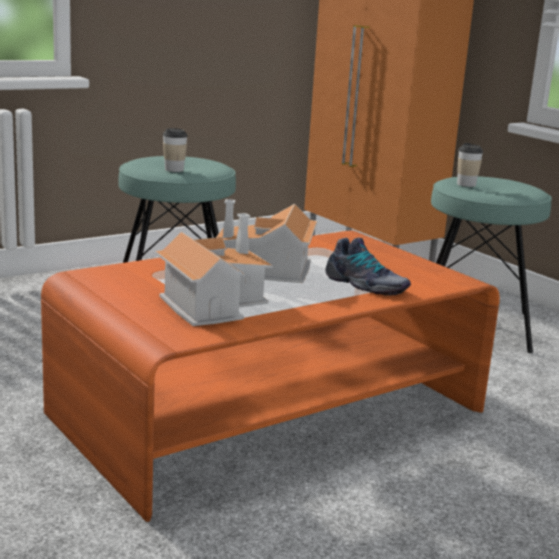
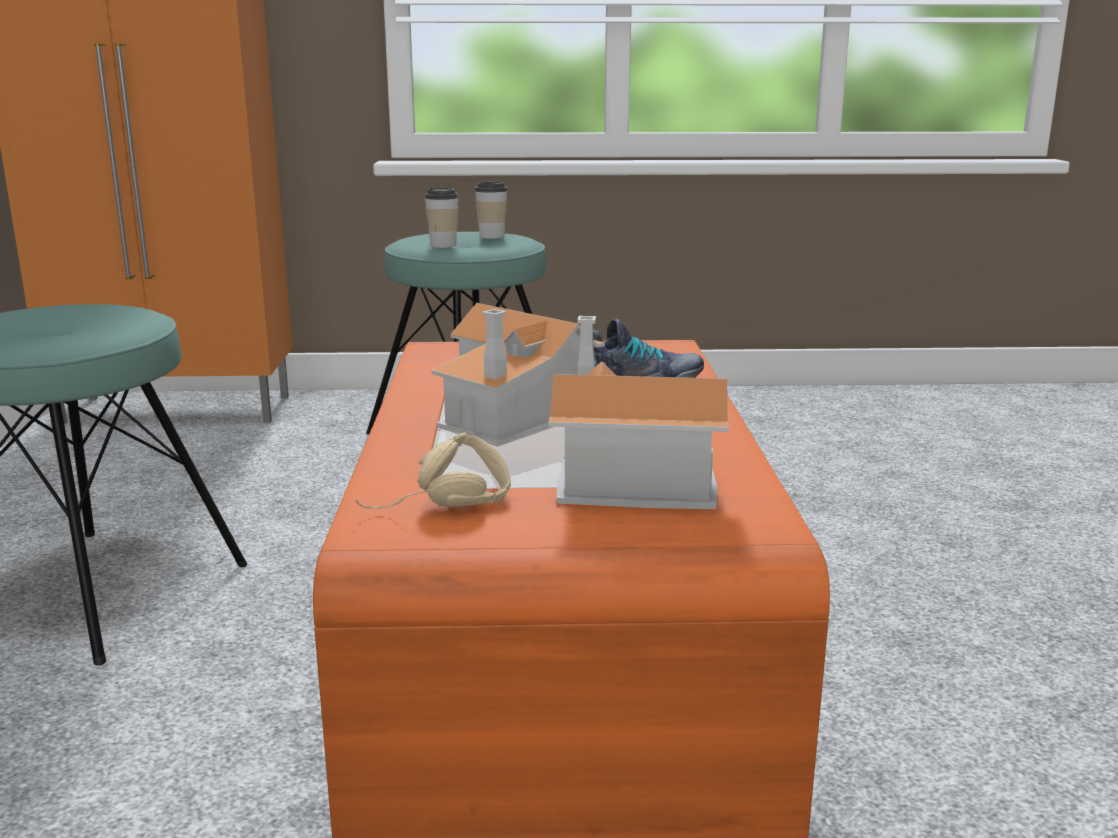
camera: 55 degrees left, 0 degrees up
cup [163,128,188,172] -> cup moved to [475,182,508,238]
none -> beige headphones [355,432,511,509]

